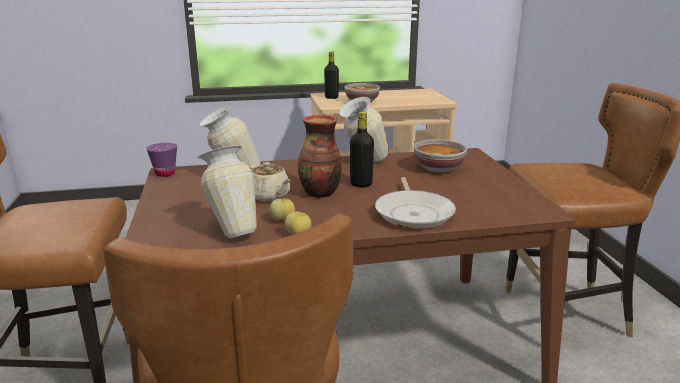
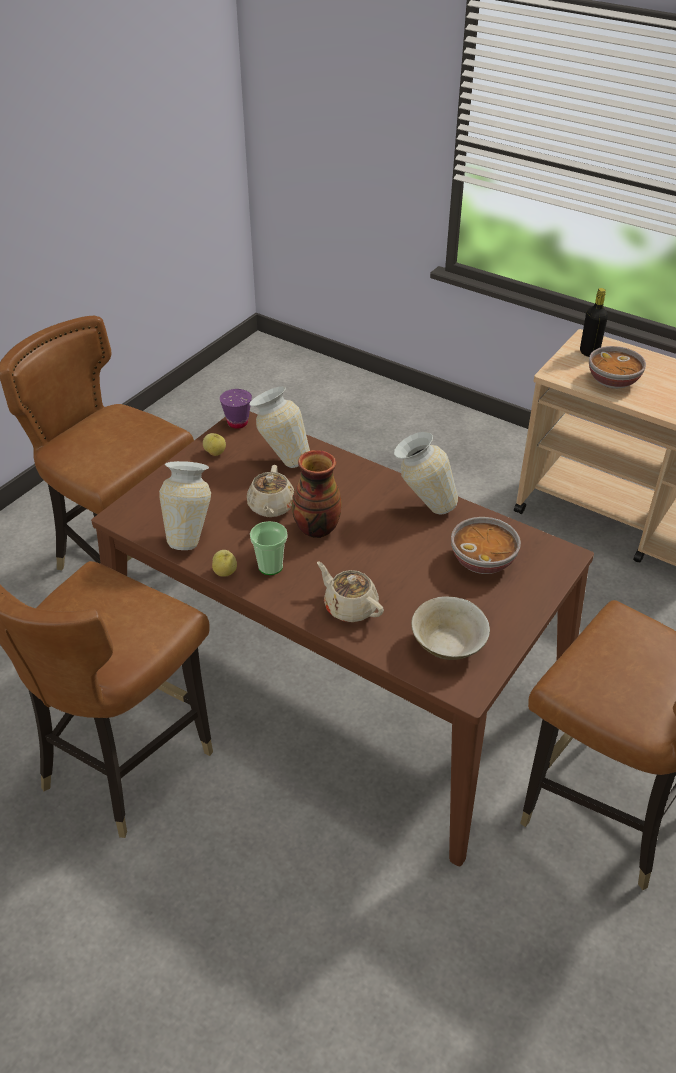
camera: 45 degrees right, 20 degrees up
apple [270,198,295,221] -> apple moved to [203,433,226,456]
black bottle [350,112,374,188] -> none
frying pan [375,177,456,229] -> beige teapot [317,562,384,622]
none -> cup [250,521,287,575]
none -> beige bowl [411,597,490,660]

